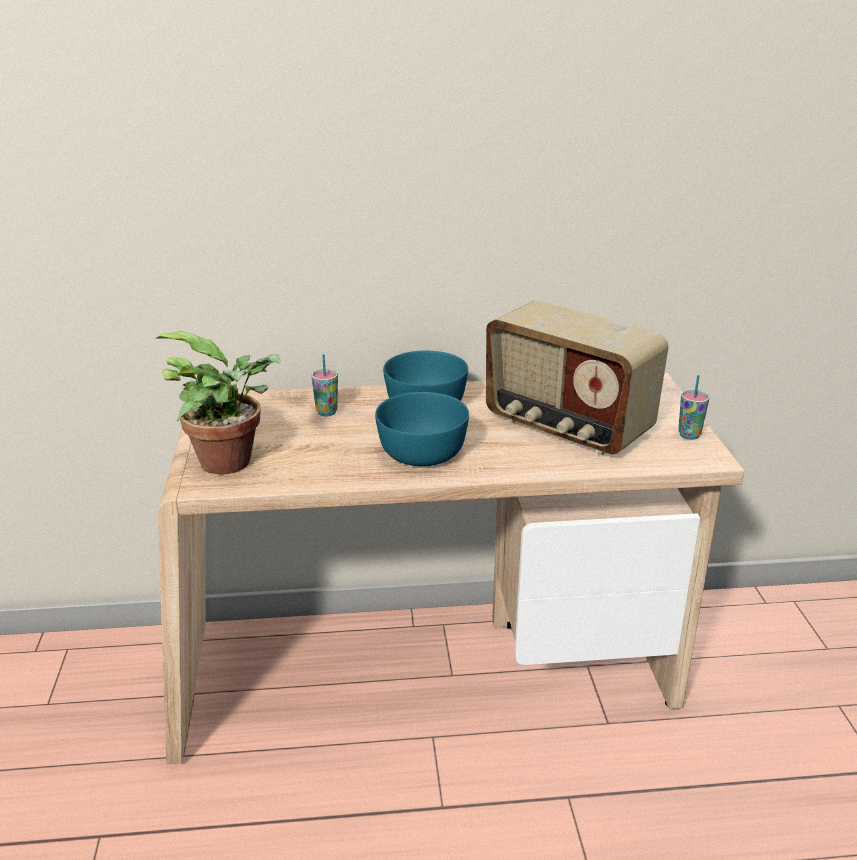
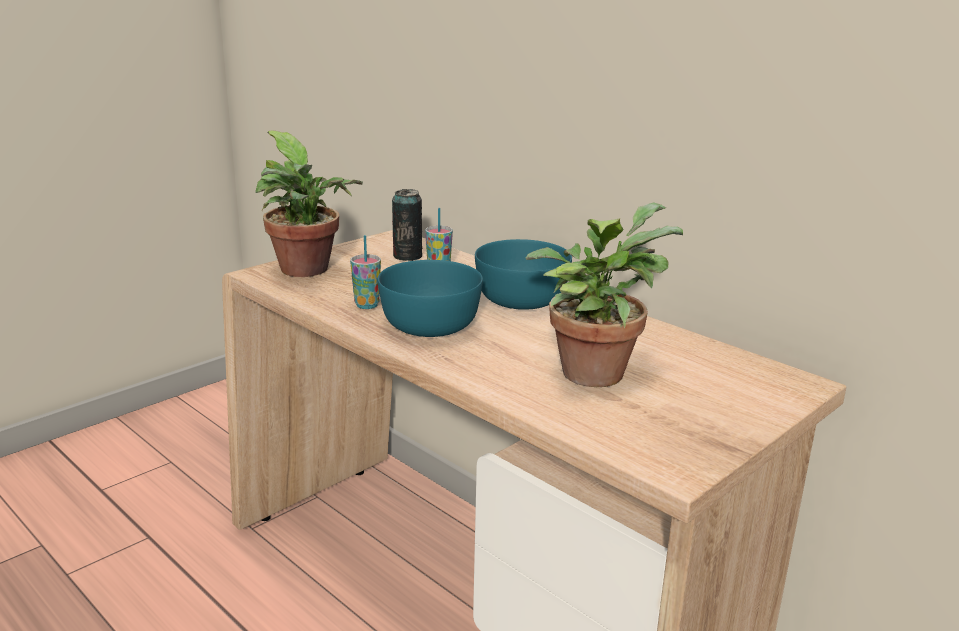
camera: 50 degrees right, 5 degrees down
radio [486,300,669,455] -> potted plant [526,203,683,387]
cup [678,375,709,440] -> cup moved to [350,235,381,309]
none -> can [392,189,422,261]

